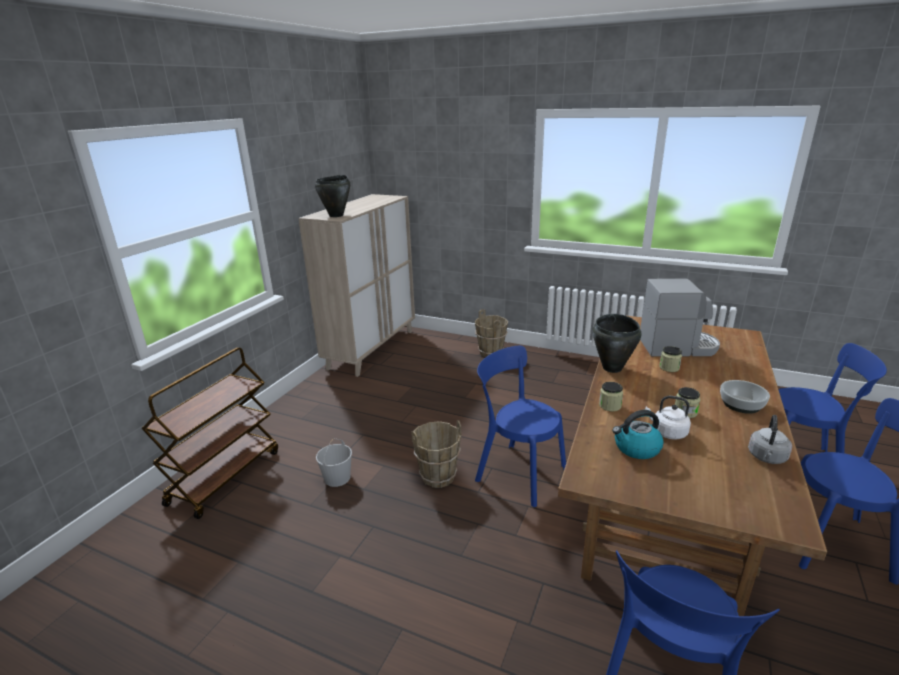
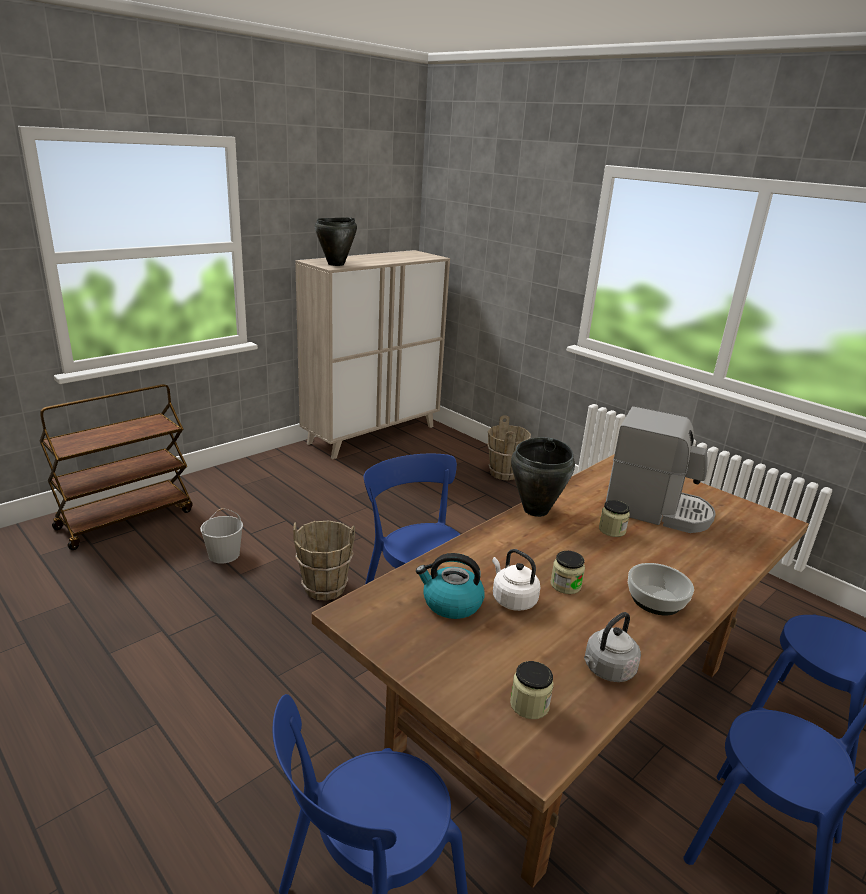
camera: 20 degrees right, 0 degrees up
jar [599,382,623,411] -> jar moved to [510,661,553,719]

